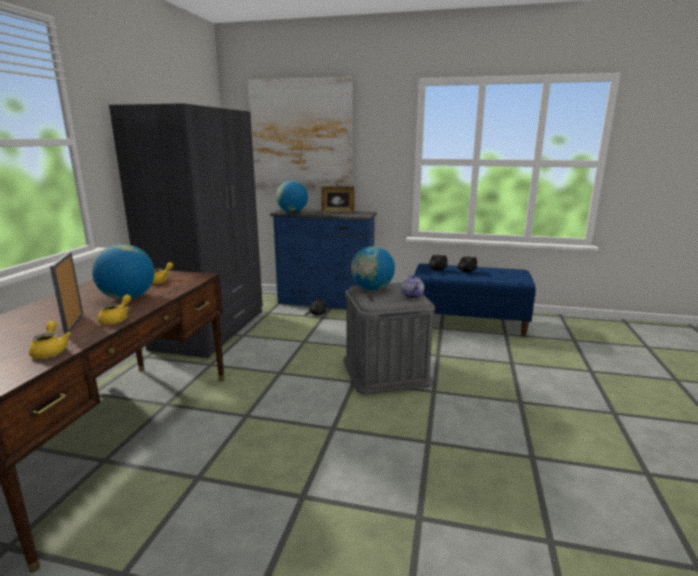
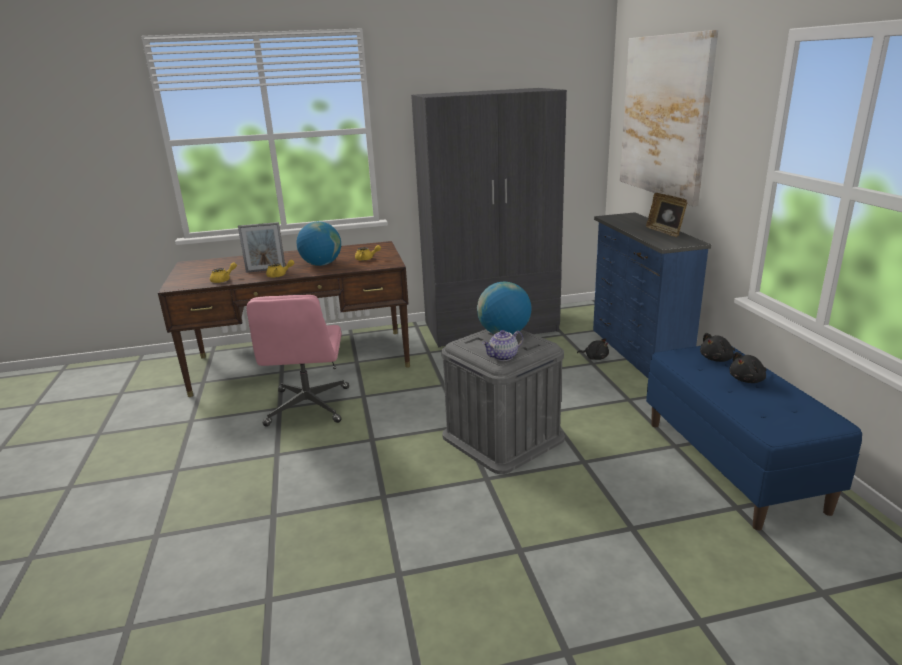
camera: 65 degrees right, 5 degrees up
picture frame [50,252,83,335] -> picture frame turned 150 degrees counterclockwise [238,222,285,273]
globe [276,180,308,213] -> none
none -> pink office chair [246,295,349,427]

